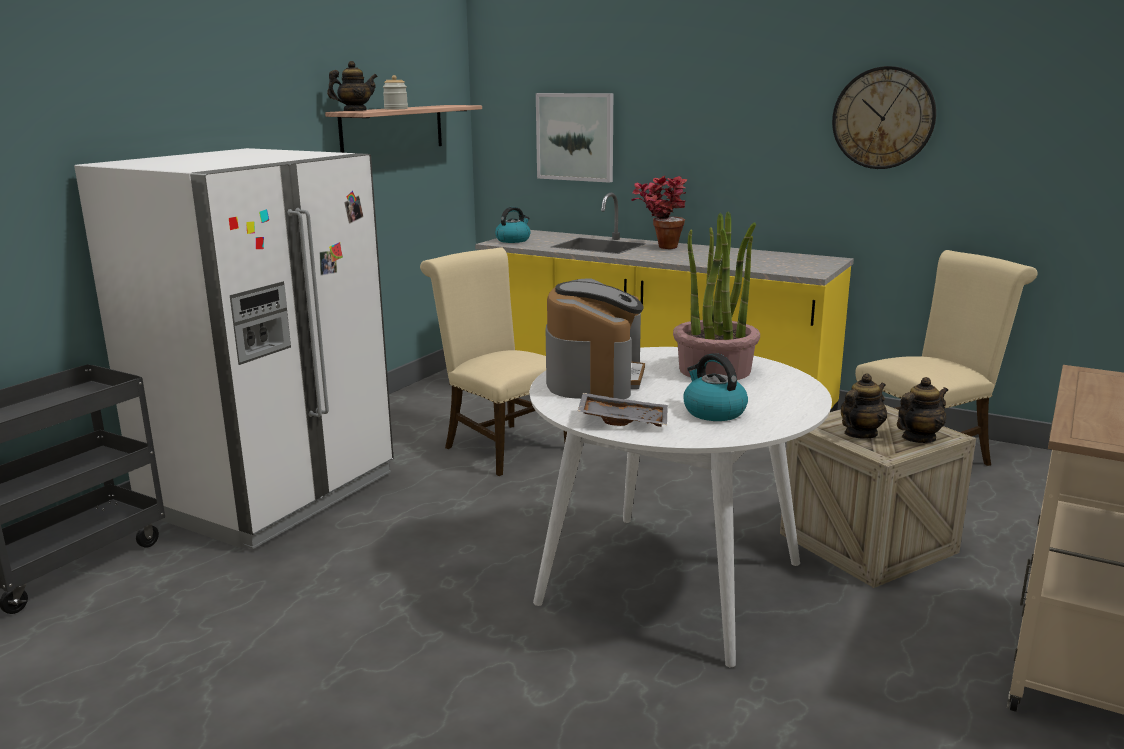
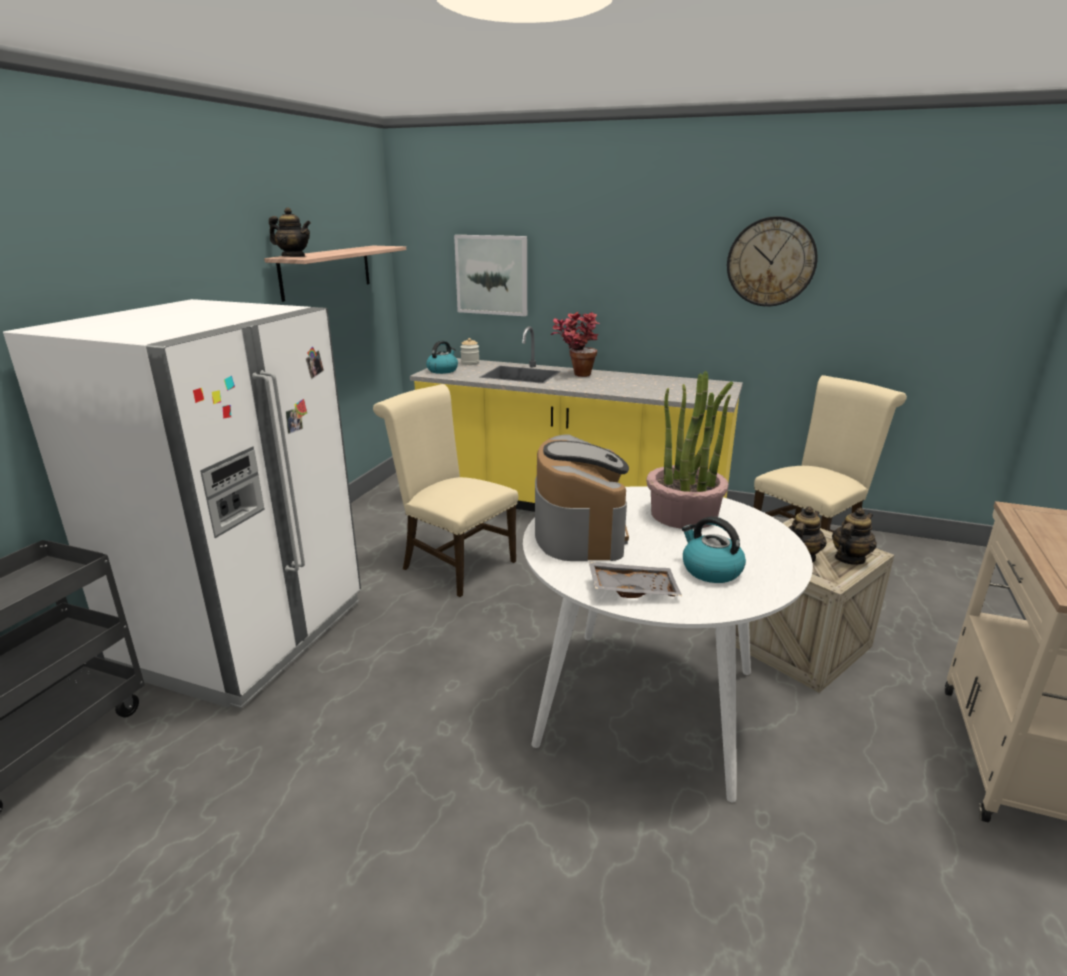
camera: 10 degrees left, 5 degrees up
teapot [327,61,378,111] -> teapot turned 60 degrees clockwise [269,207,311,257]
jar [383,75,408,109] -> jar moved to [460,338,479,365]

